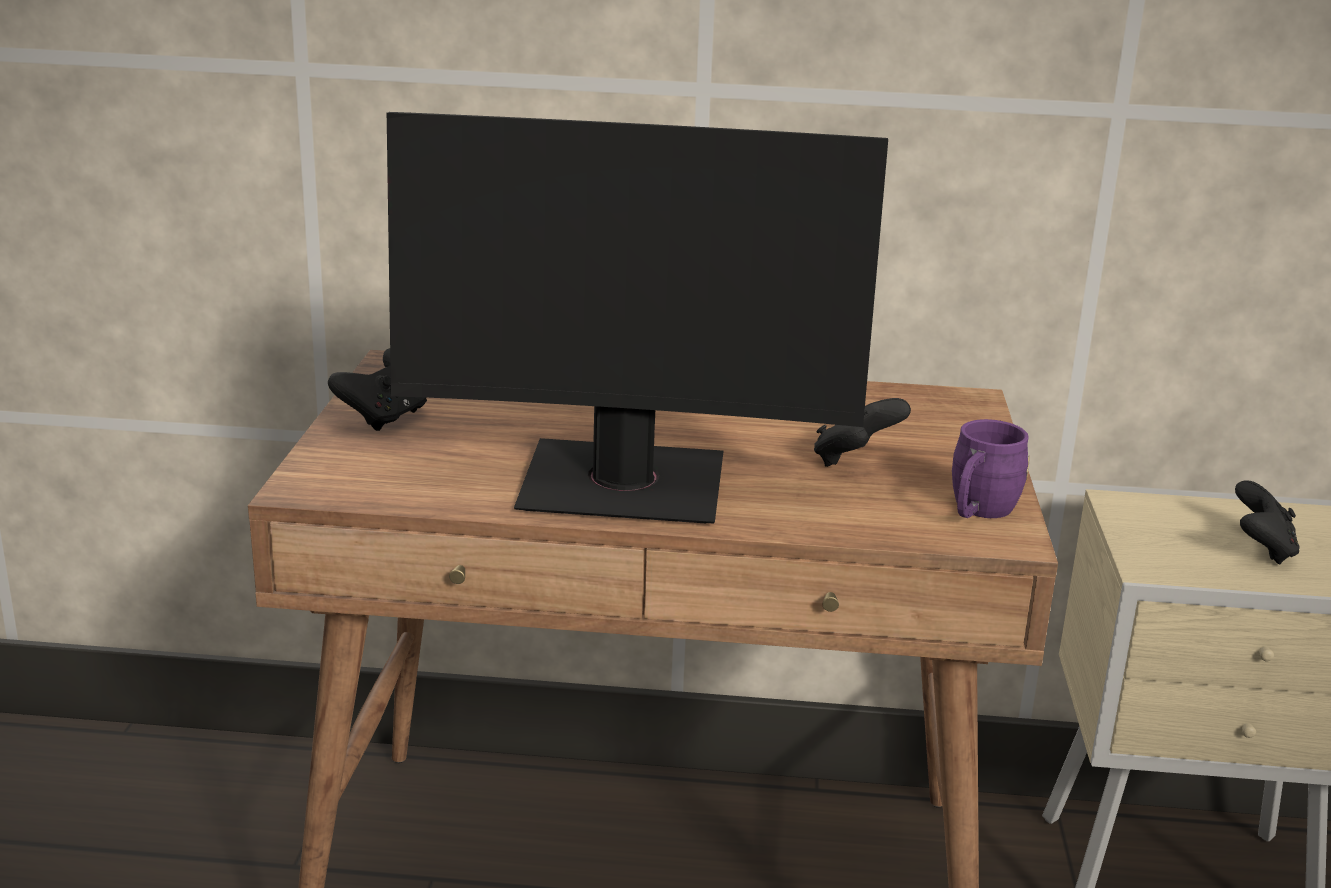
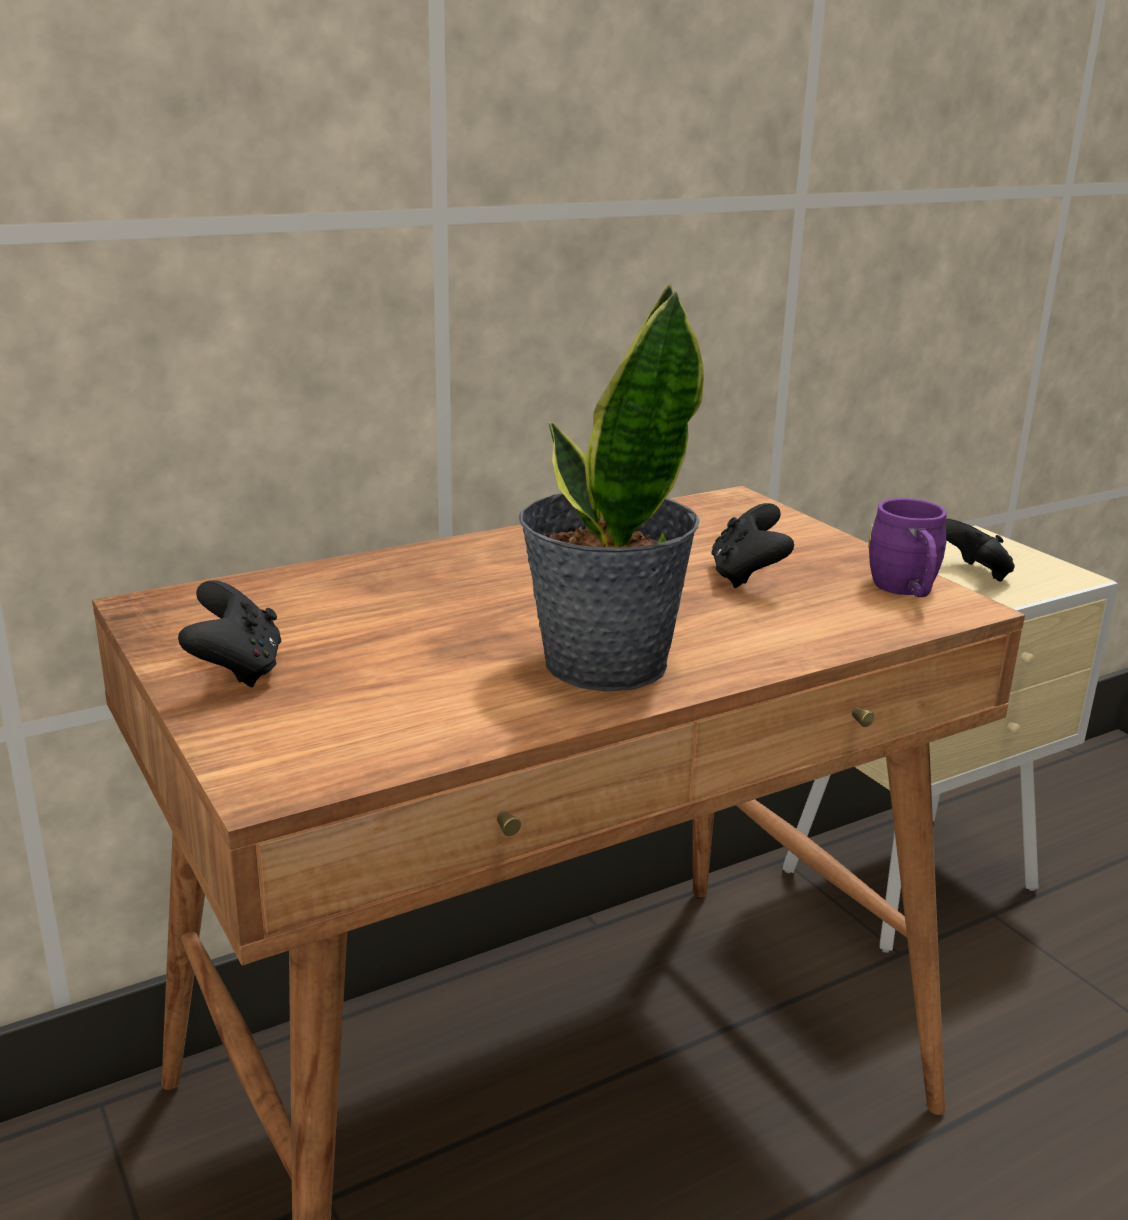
camera: 35 degrees left, 0 degrees up
monitor [387,112,888,523] -> potted plant [519,282,704,692]

